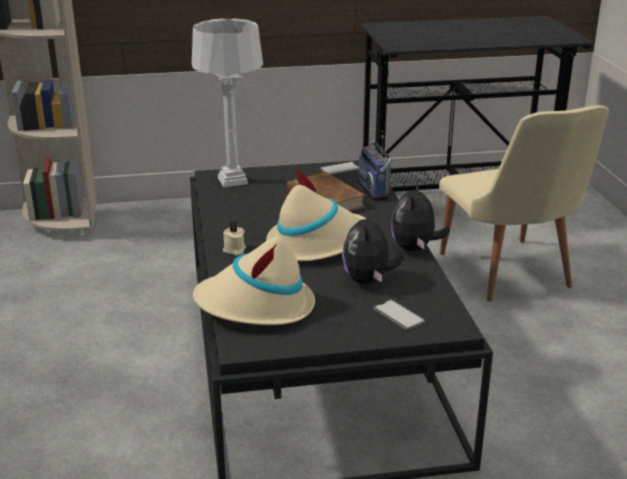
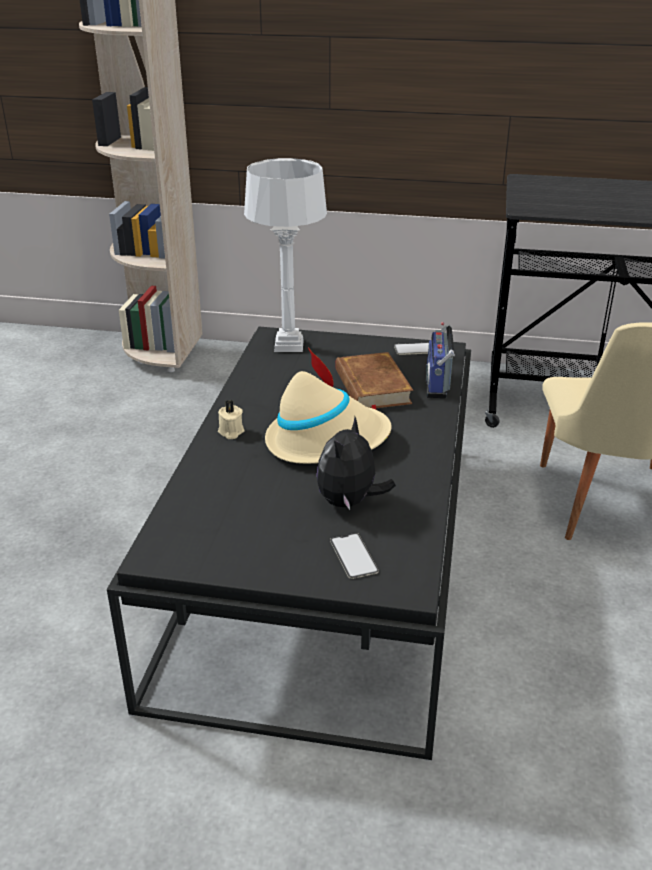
camera: 20 degrees right, 5 degrees up
beige hat [193,237,315,325] -> none
plush toy [391,180,450,251] -> none

